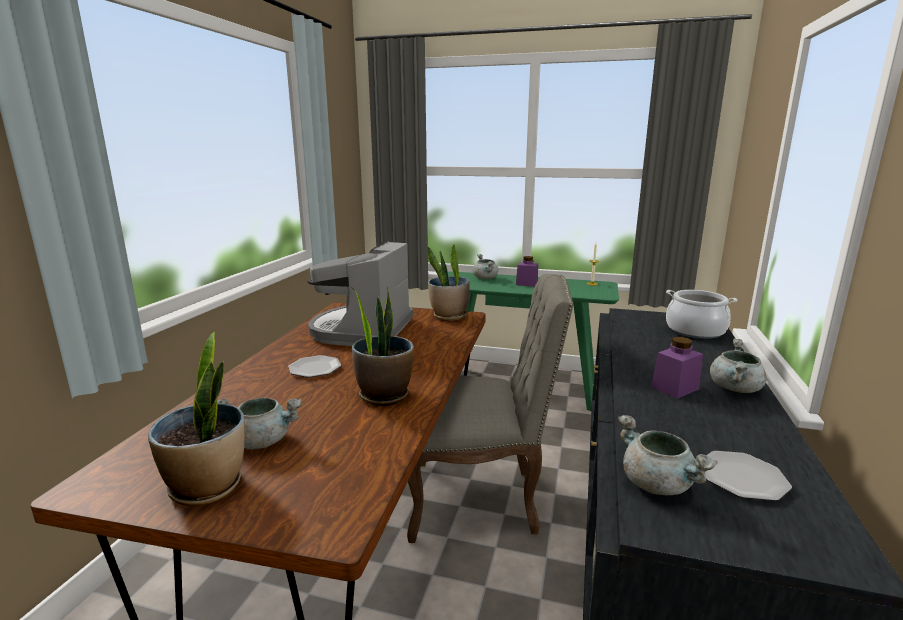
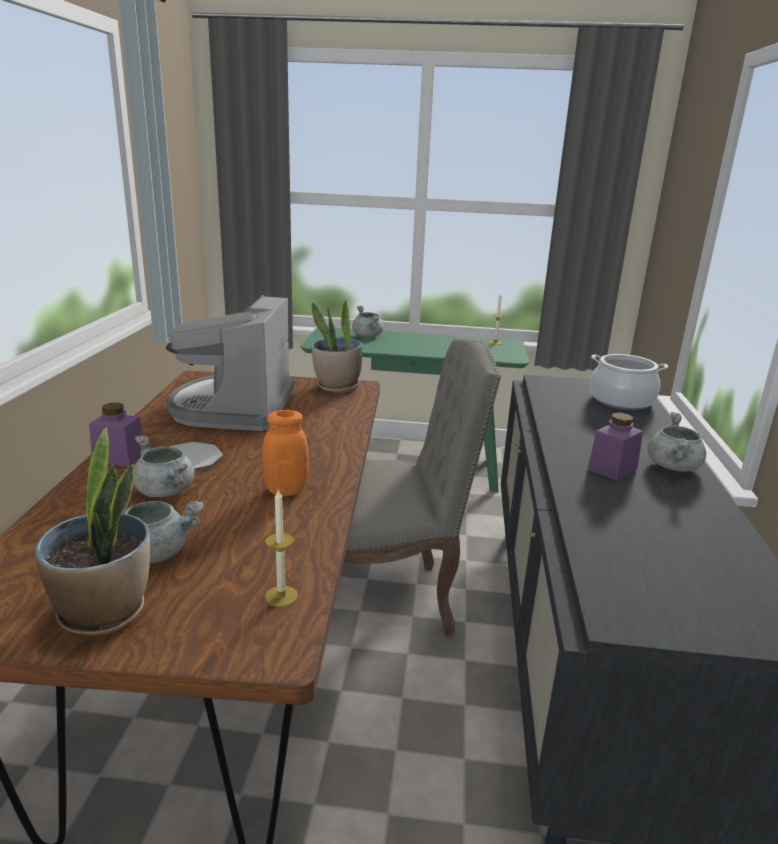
camera: 10 degrees left, 5 degrees up
potted plant [351,287,414,406] -> orange jar [262,410,309,496]
purple jar [516,256,538,287] -> purple jar moved to [89,403,143,467]
grey cooking pot [618,415,718,495] -> grey cooking pot moved to [133,435,195,497]
plate [706,451,792,501] -> none
none -> candle [265,490,298,607]

